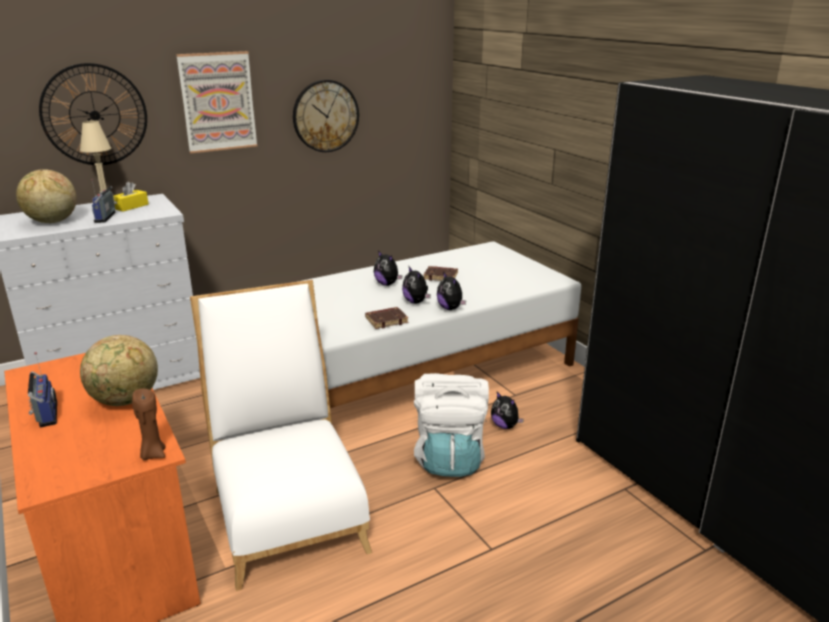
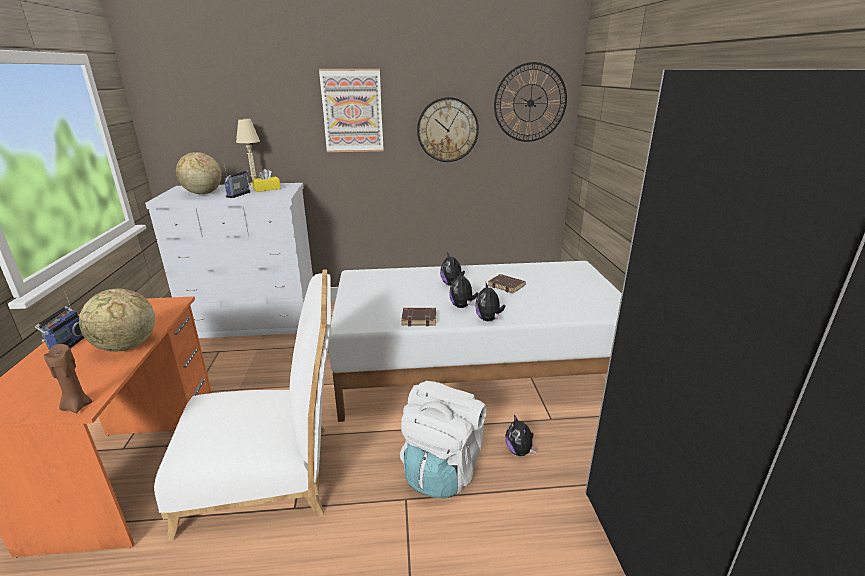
camera: 25 degrees right, 0 degrees up
wall clock [39,63,147,165] -> wall clock moved to [494,62,567,142]
white chair [190,280,372,591] -> white chair turned 75 degrees clockwise [154,269,331,541]

